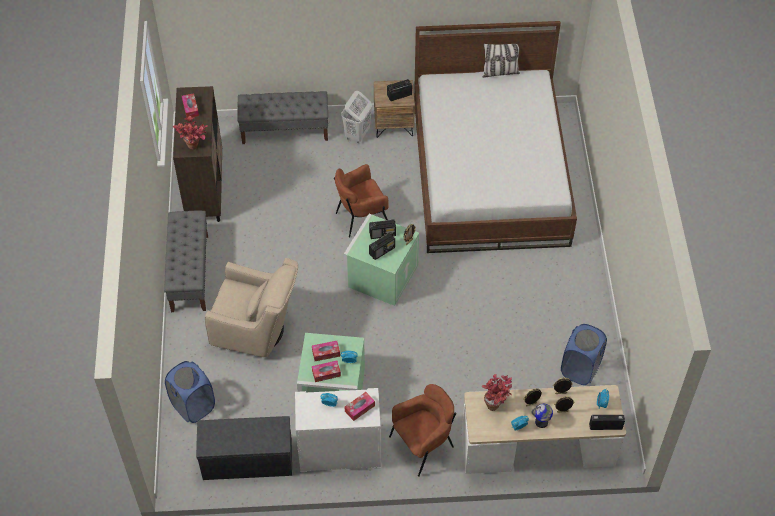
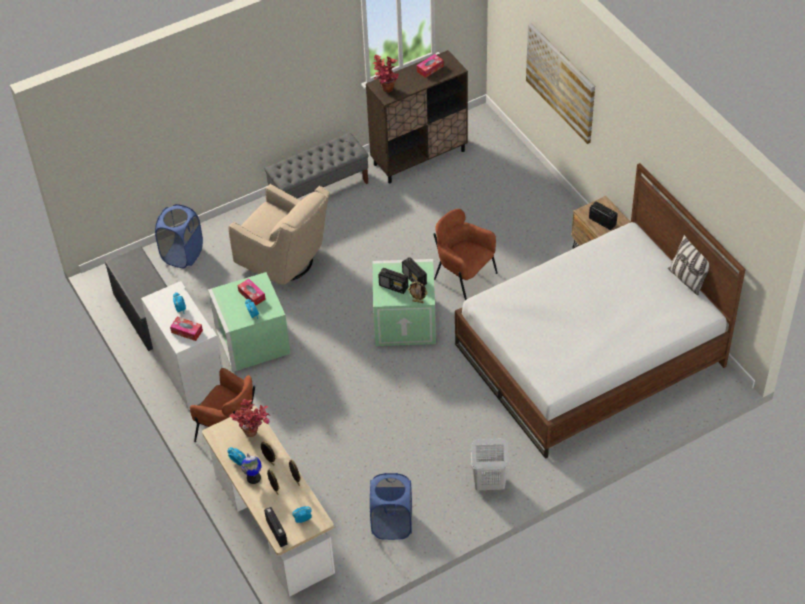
camera: 65 degrees right, 5 degrees down
beige armchair [205,258,298,357] -> beige armchair turned 45 degrees counterclockwise [229,184,329,285]
grey bench [237,91,328,144] -> none
tissue box [312,360,341,382] -> none
white laundry basket [341,91,372,143] -> white laundry basket moved to [471,438,509,490]
none -> picture [526,23,595,144]

